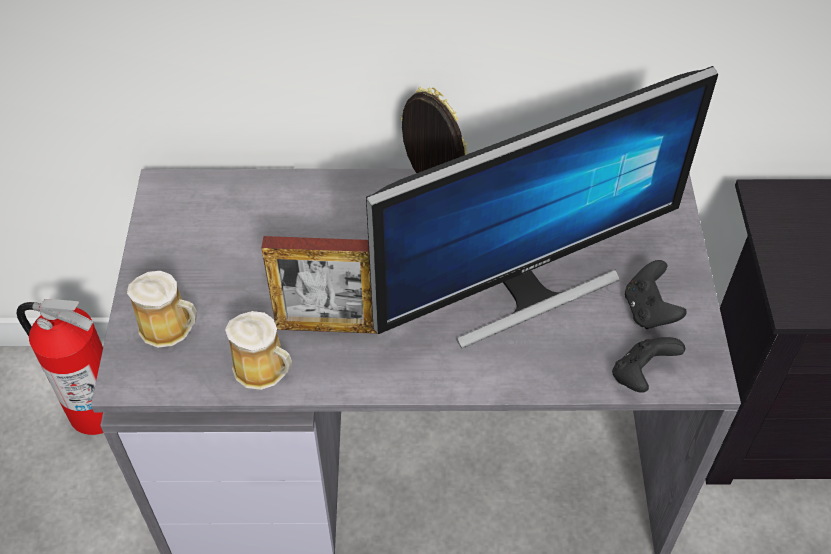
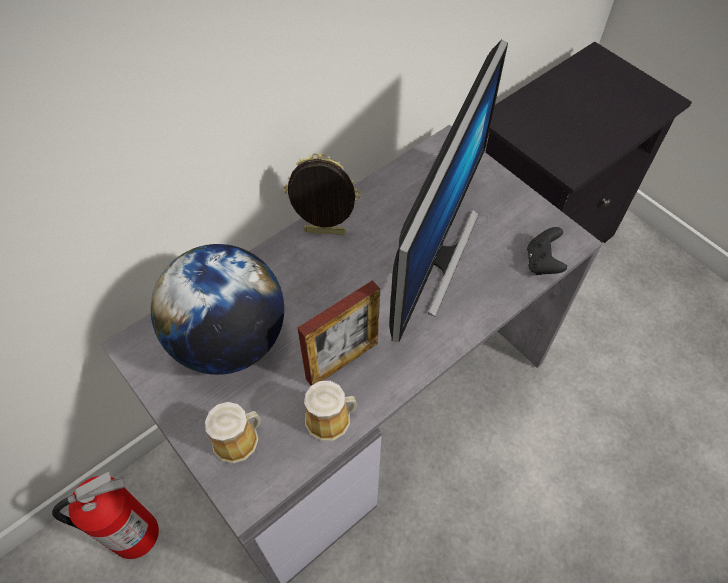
camera: 40 degrees left, 5 degrees up
black game controller [625,260,687,329] -> none
none -> globe [151,244,284,375]

